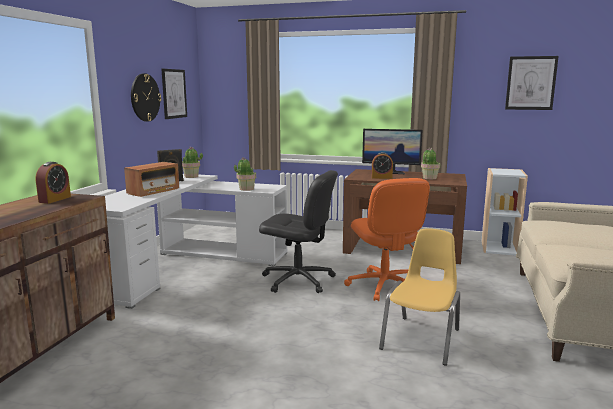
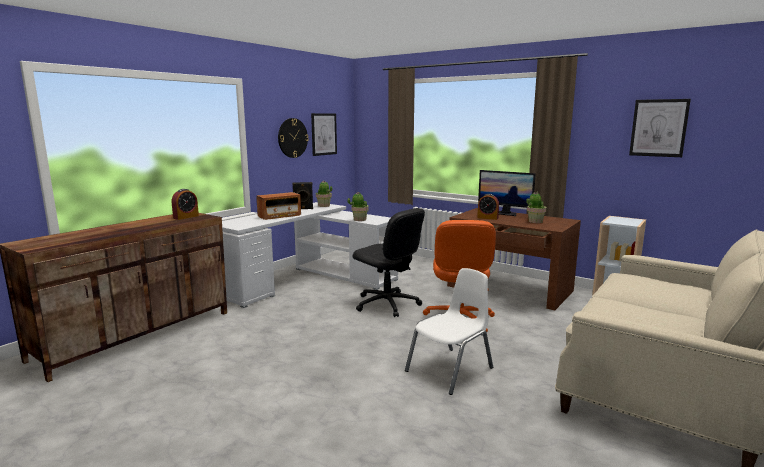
camera: 20 degrees right, 0 degrees up
yellow chair [379,228,460,366] -> white chair [405,268,493,395]

